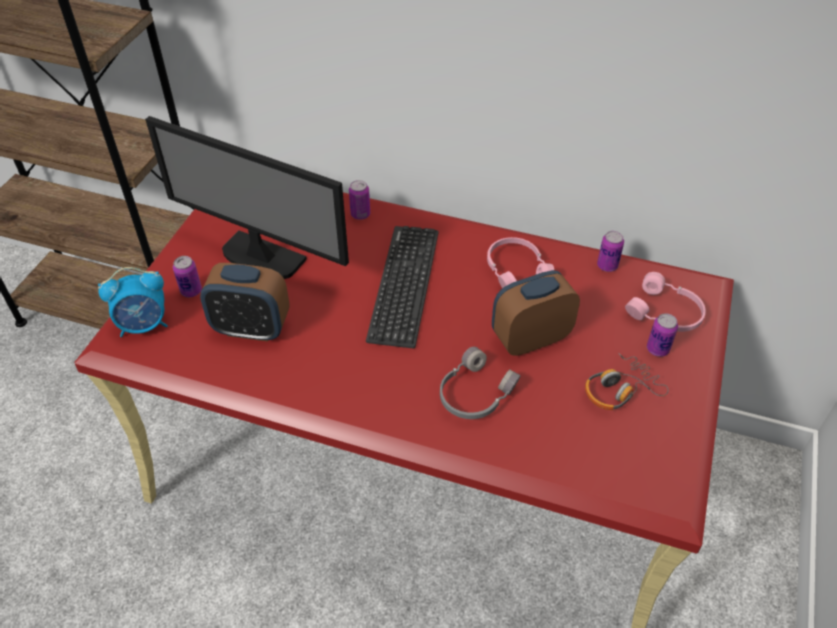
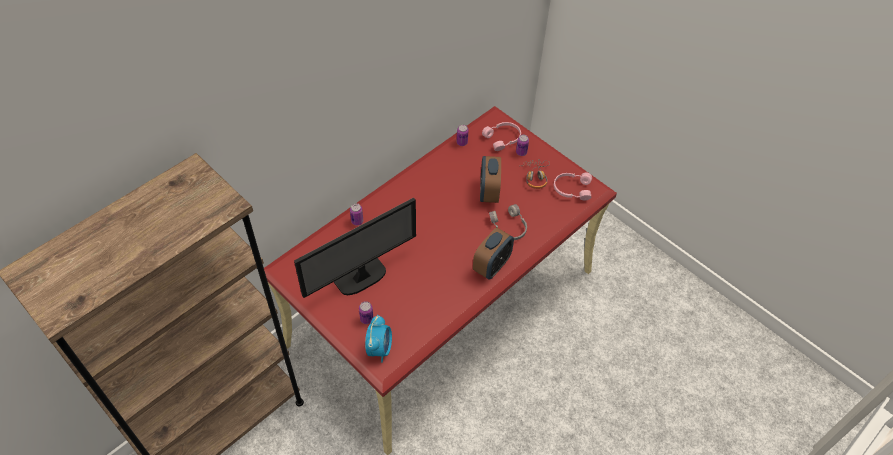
camera: 65 degrees left, 5 degrees up
alarm clock [200,263,290,342] -> alarm clock moved to [473,228,514,280]
keyboard [366,226,439,348] -> none
pink headphones [487,237,554,288] -> pink headphones moved to [554,172,592,200]

